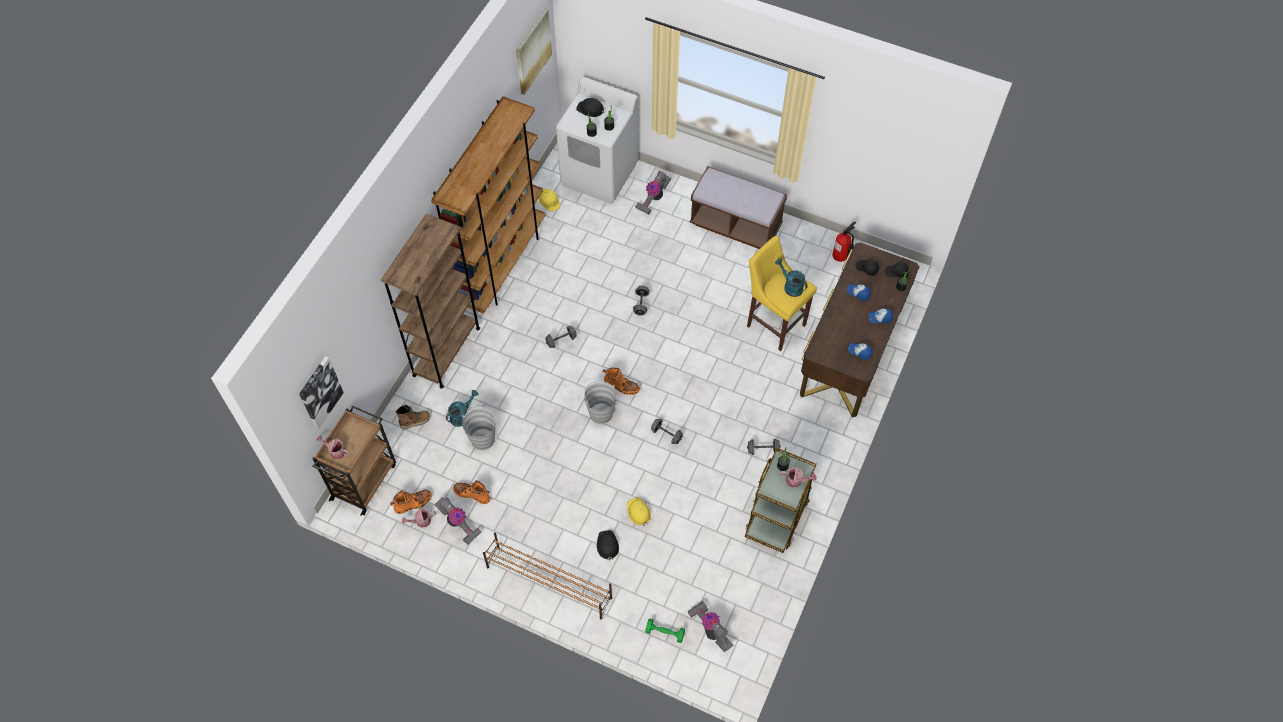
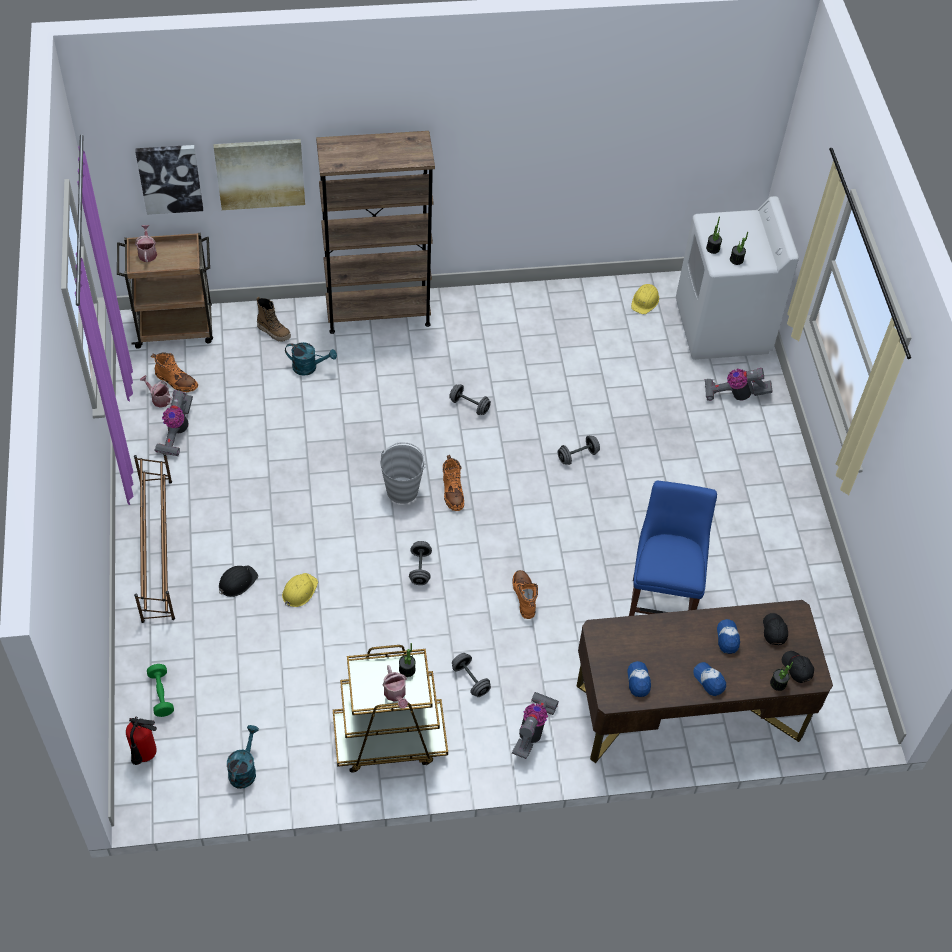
camera: 55 degrees right, 5 degrees down
brown bookcase [431,96,546,314] -> none
orange boot [453,480,490,504] -> orange boot moved to [512,570,538,619]
grey bucket [462,407,496,450] -> none
picture [516,8,552,95] -> picture moved to [214,139,305,210]
black hard hat [576,98,606,117] -> none
vacuum cleaner [688,601,734,652] -> vacuum cleaner moved to [512,692,559,759]
brown bench [690,166,787,249] -> none
yellow stool [747,236,817,351] -> blue stool [629,481,717,616]
turquoise watering can [775,259,807,297] -> turquoise watering can moved to [227,725,259,789]
fire extinguisher [833,221,856,262] -> fire extinguisher moved to [126,717,157,765]

